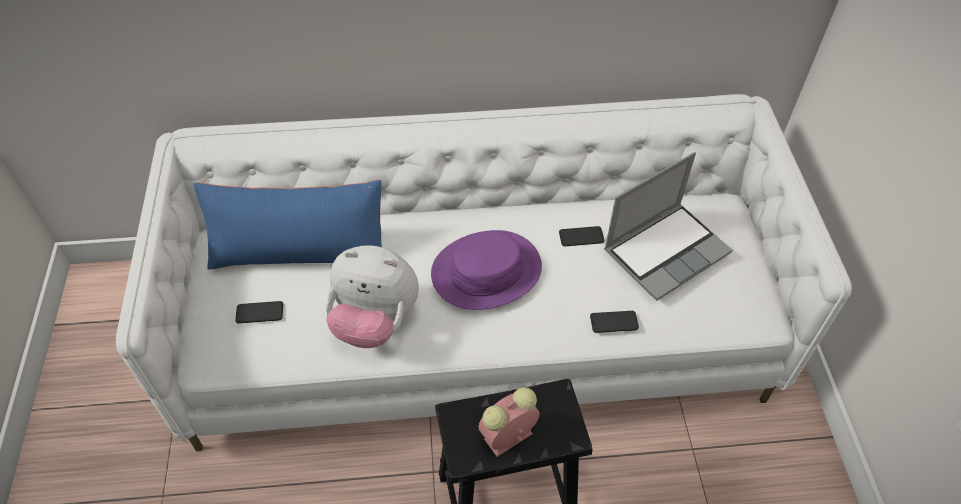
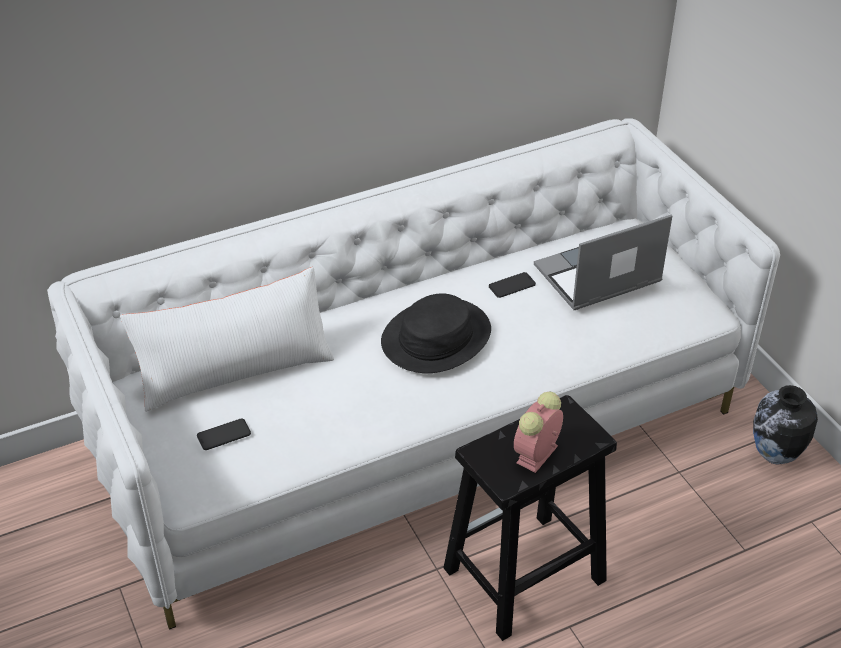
camera: 20 degrees left, 10 degrees down
blue pillow [194,180,382,270] -> white pillow [120,267,334,412]
plush toy [326,245,419,348] -> none
purple hat [431,230,542,310] -> black hat [381,294,491,373]
phone [590,311,639,333] -> none
laptop [604,152,733,301] -> laptop turned 150 degrees counterclockwise [534,214,672,310]
none -> vase [753,385,818,465]

